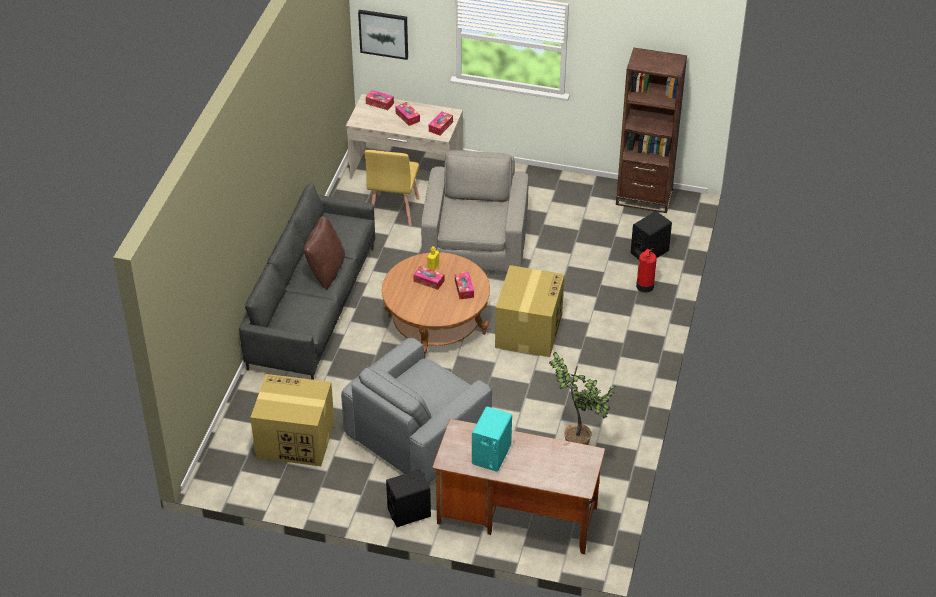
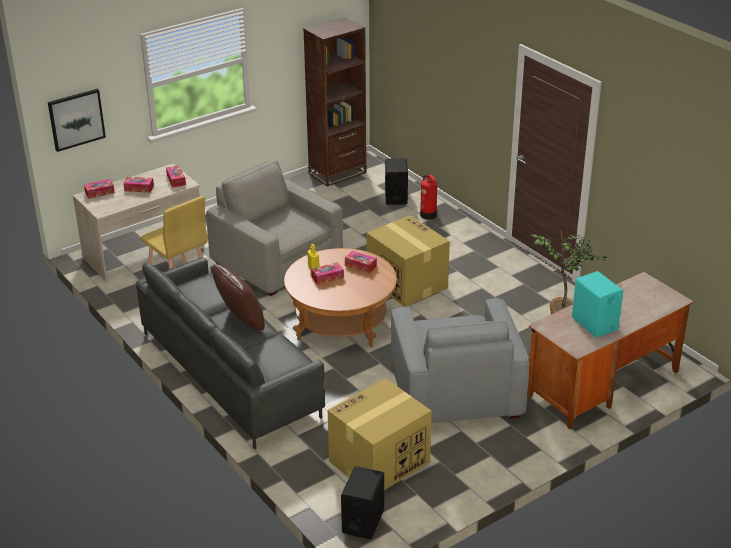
camera: 50 degrees left, 10 degrees down
black speaker [386,469,431,527] -> black speaker moved to [341,466,384,539]

